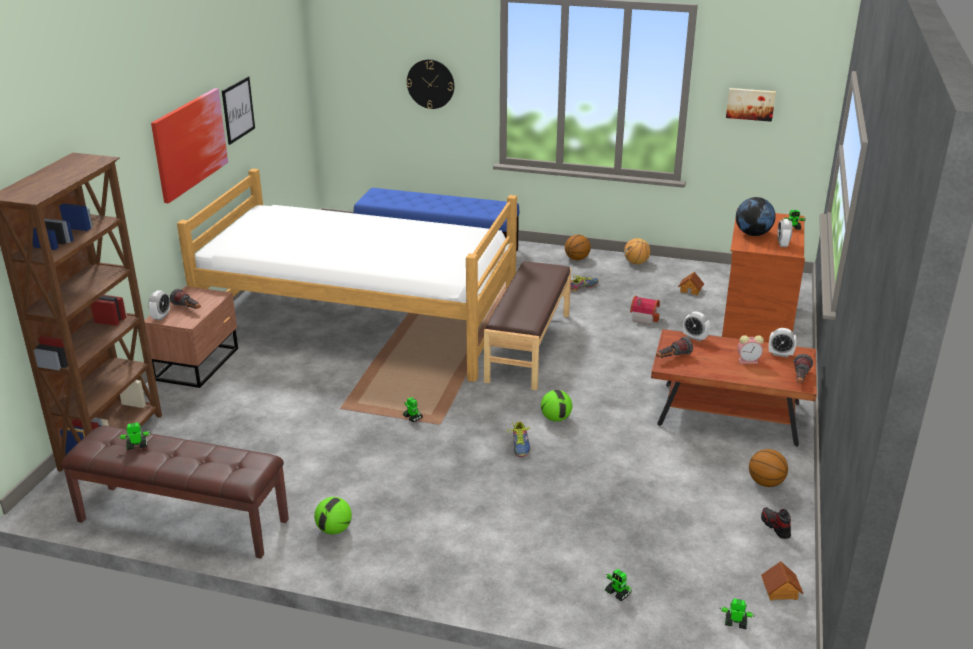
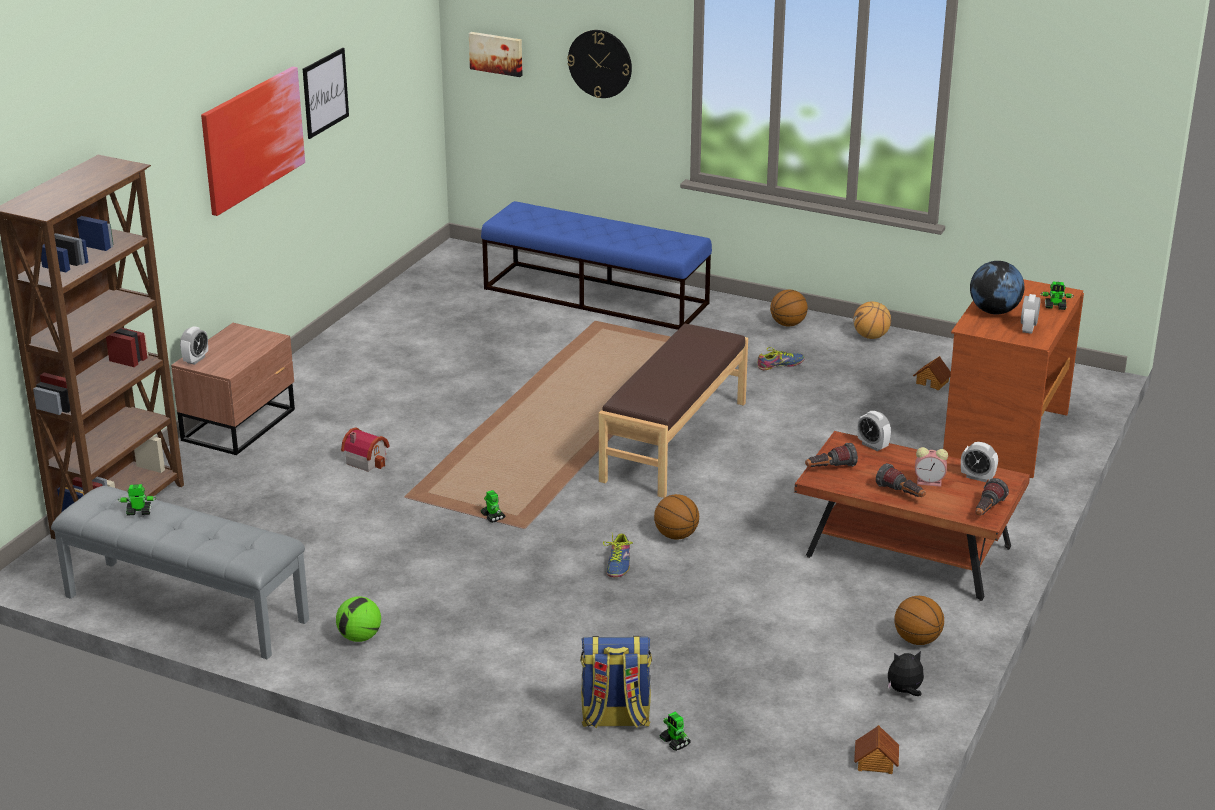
camera: 10 degrees right, 0 degrees up
brown bench [61,425,289,559] -> grey bench [51,486,309,659]
flashlight [170,289,201,309] -> flashlight moved to [876,463,926,497]
bed [177,169,517,382] -> none
football [541,390,572,422] -> basketball [654,494,699,540]
toy house [630,296,660,325] -> toy house moved to [341,427,390,472]
toy robot [720,598,755,629] -> none
picture [726,88,776,122] -> picture moved to [469,32,522,77]
shoe [761,507,791,539] -> plush toy [888,651,924,696]
none -> backpack [580,636,652,728]

